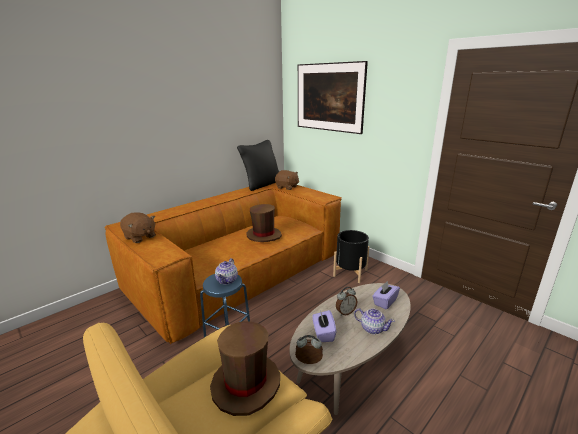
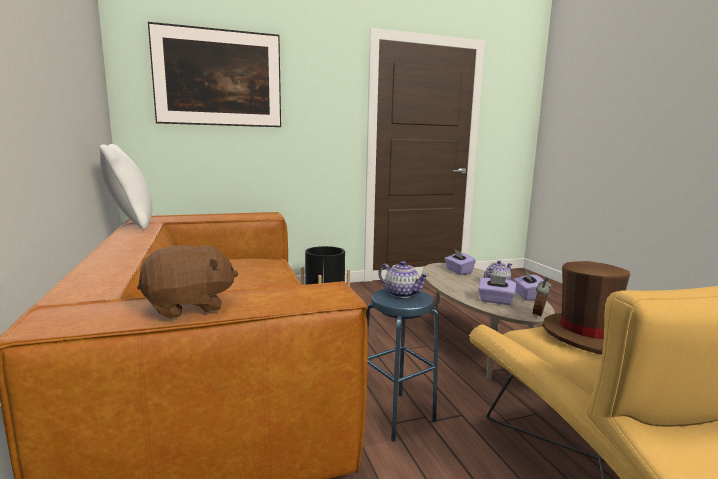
camera: 65 degrees left, 10 degrees down
black pillow [237,140,279,191] -> white pillow [99,144,152,230]
brown hat [246,204,282,242] -> none
brown plush toy [275,170,299,190] -> none
alarm clock [336,287,357,316] -> none
none -> purple tissue box [514,269,544,301]

